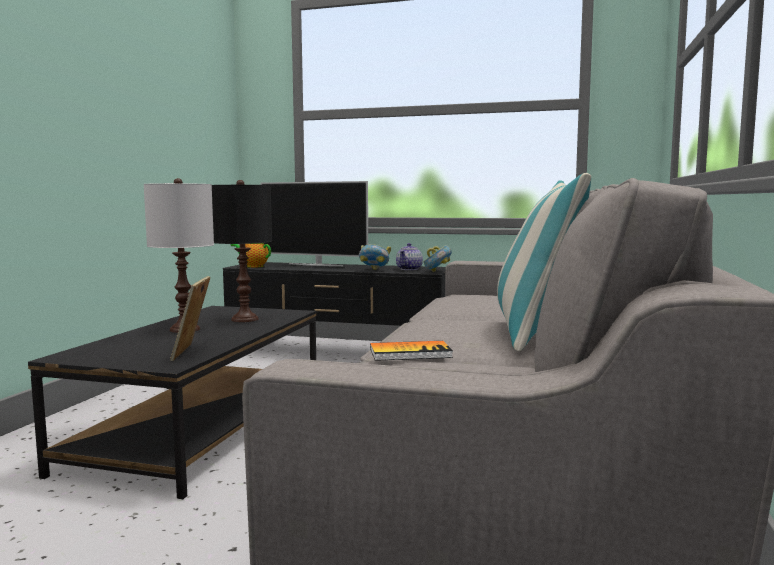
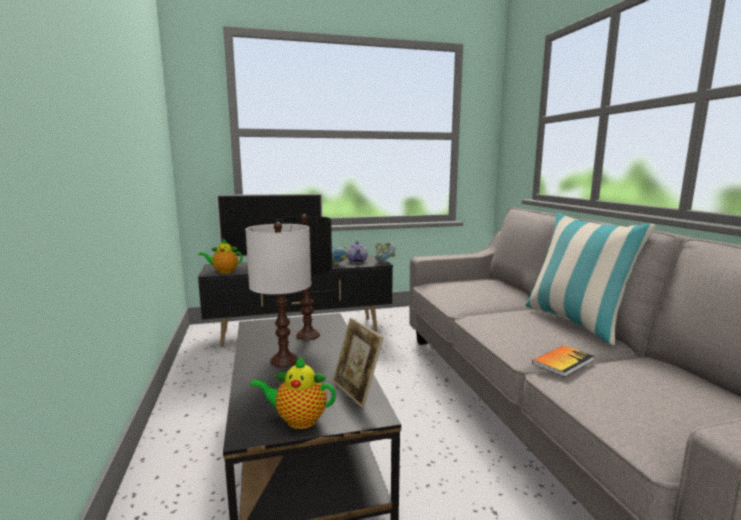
camera: 30 degrees left, 5 degrees up
none -> teapot [250,356,336,429]

